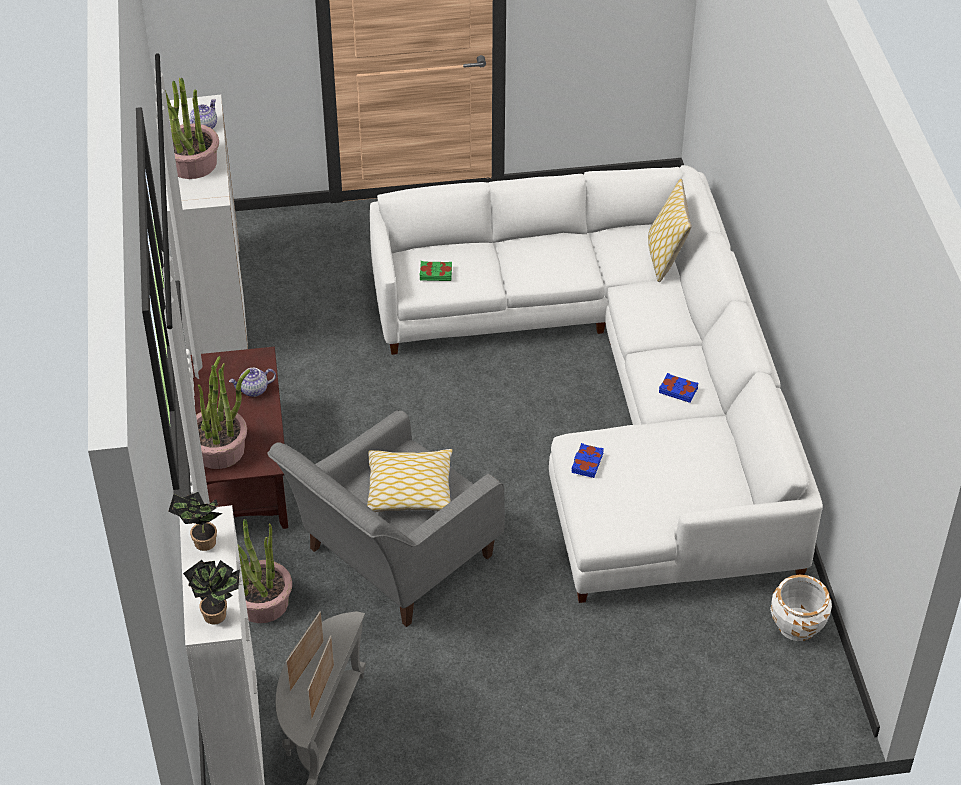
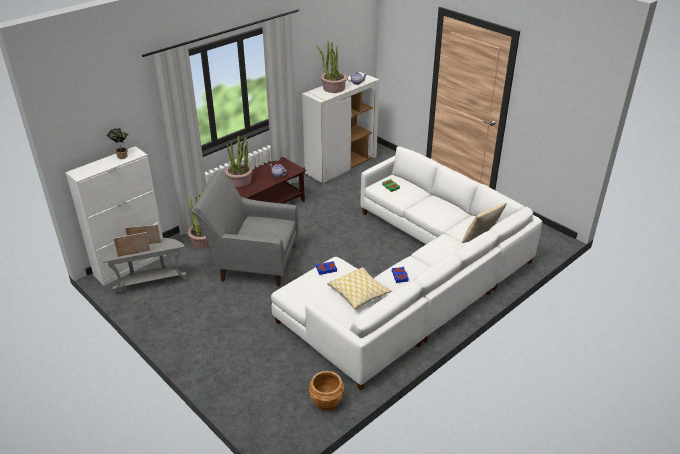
camera: 55 degrees right, 10 degrees down
potted plant [183,560,240,625] -> none
pillow [367,449,452,512] -> pillow moved to [327,267,391,309]
white planter [770,575,832,641] -> brown planter [309,371,344,411]

